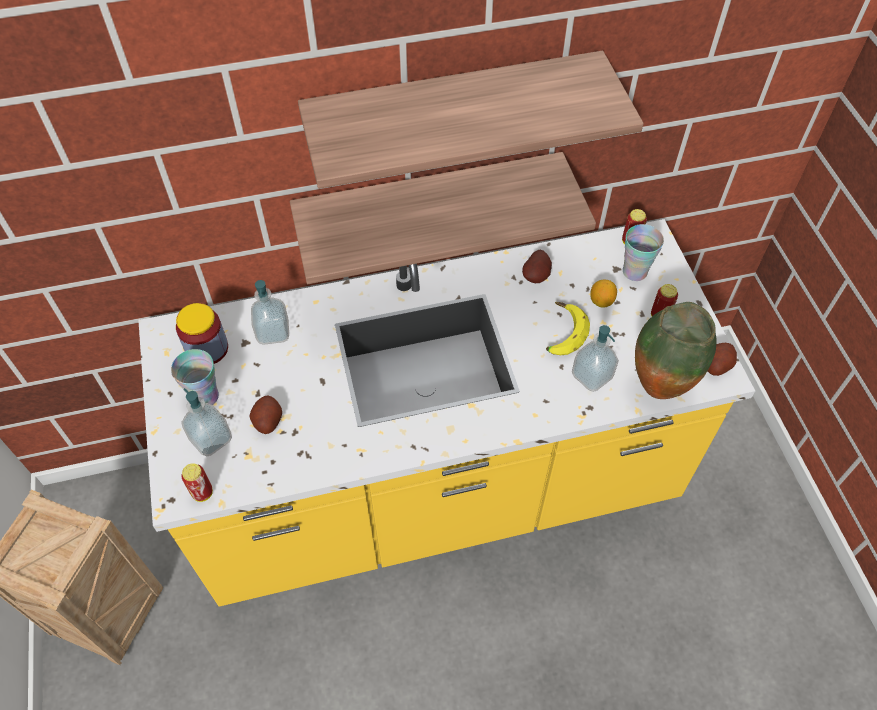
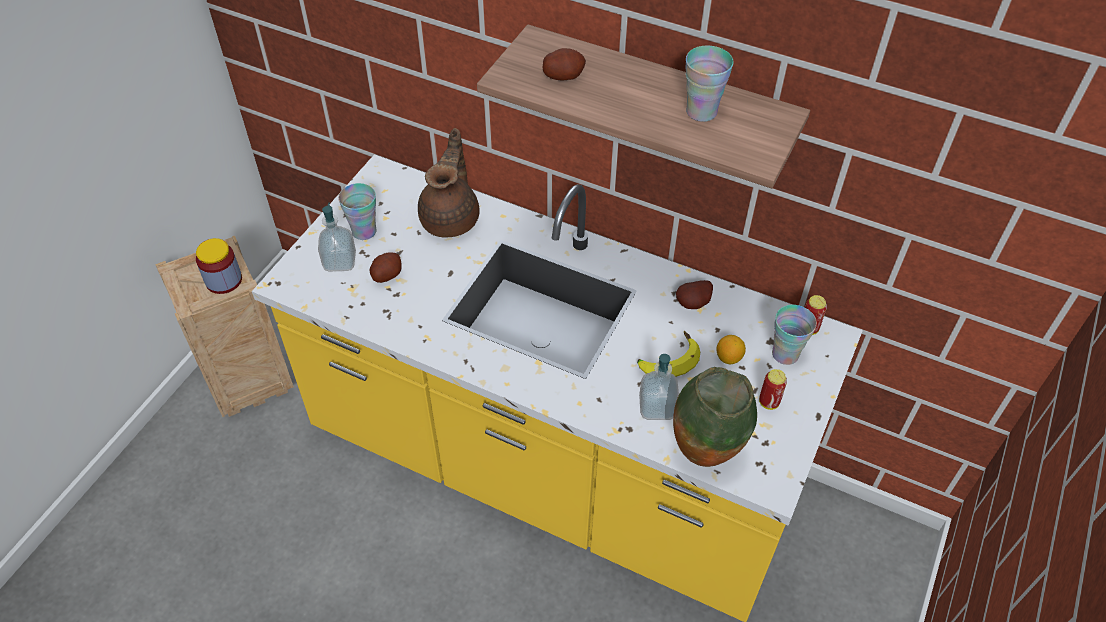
camera: 40 degrees right, 5 degrees down
jar [176,303,228,364] -> jar moved to [196,238,242,294]
can [182,463,213,502] -> none
soap dispenser [251,280,289,345] -> brown teapot [418,128,479,237]
shelf [290,152,596,284] -> none
potato [708,343,737,376] -> potato moved to [542,48,586,80]
none -> cup [686,45,733,122]

